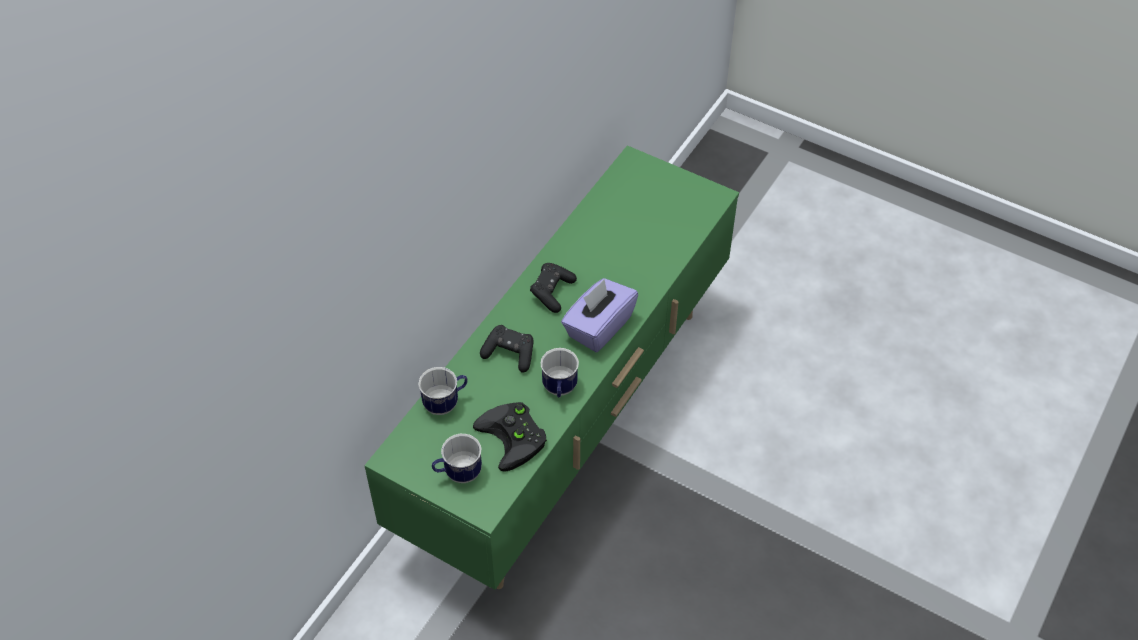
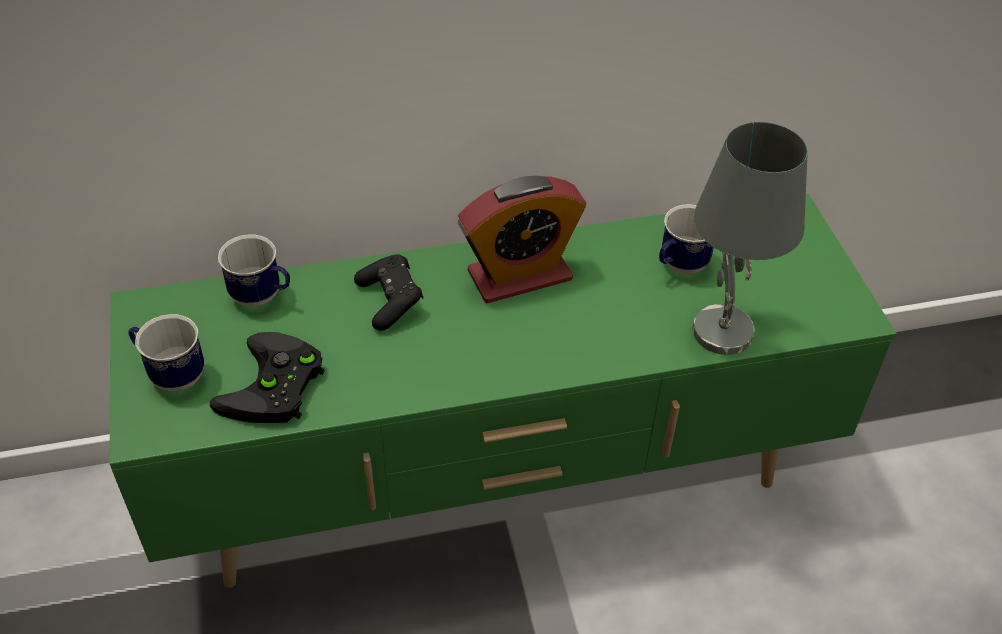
camera: 45 degrees right, 5 degrees down
black game controller [530,263,577,313] -> alarm clock [458,176,587,303]
mug [541,348,579,397] -> mug moved to [659,204,714,274]
purple tissue box [561,278,638,352] -> none
none -> grey table lamp [692,122,808,355]

